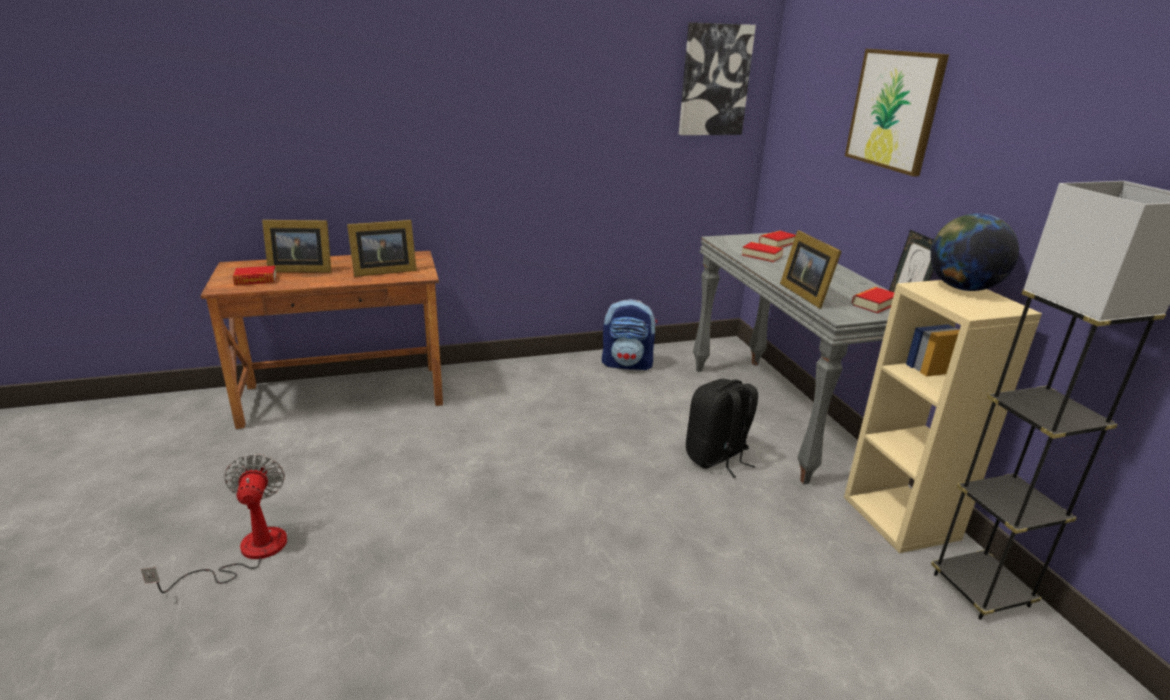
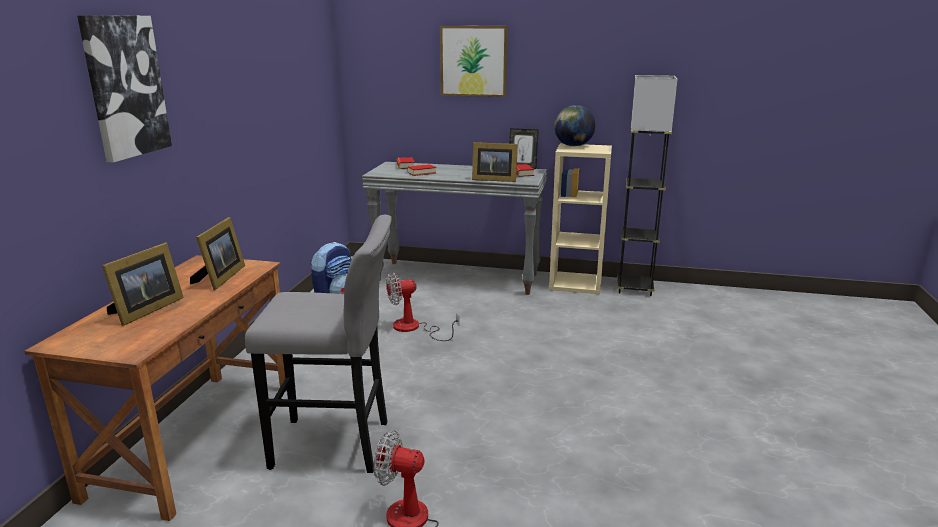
camera: 60 degrees left, 5 degrees down
book [233,266,277,285] -> none
picture [679,22,756,135] -> picture moved to [77,15,172,163]
black backpack [686,379,758,478] -> none
none -> grey stool [245,215,392,473]
none -> fan [386,272,459,341]

